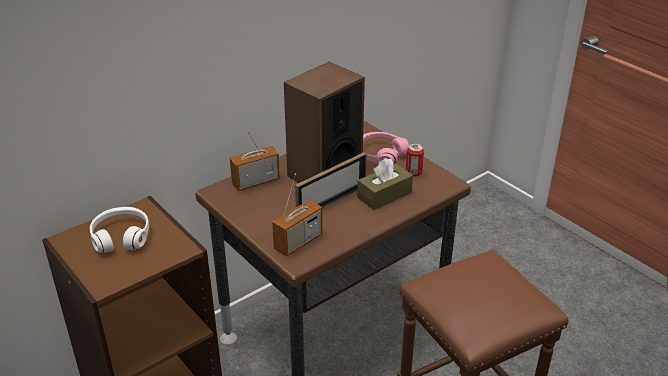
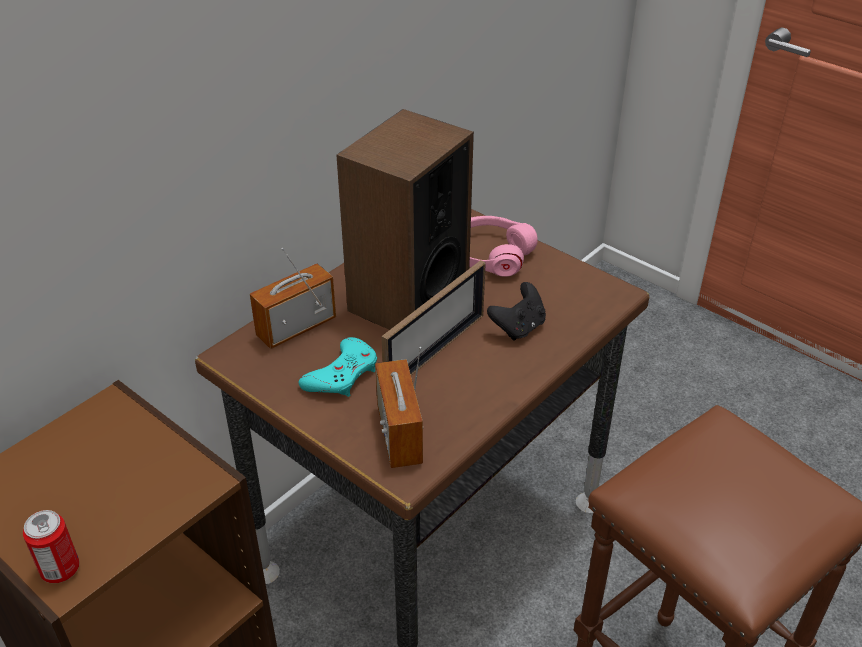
camera: 10 degrees left, 5 degrees up
white headphones [90,207,149,253] -> none
radio [272,173,322,256] -> radio turned 135 degrees clockwise [375,347,423,468]
brown tissue box [357,158,413,210] -> black game controller [487,282,546,341]
can [406,143,424,177] -> can moved to [23,510,79,583]
none -> turquoise game controller [299,337,377,397]

